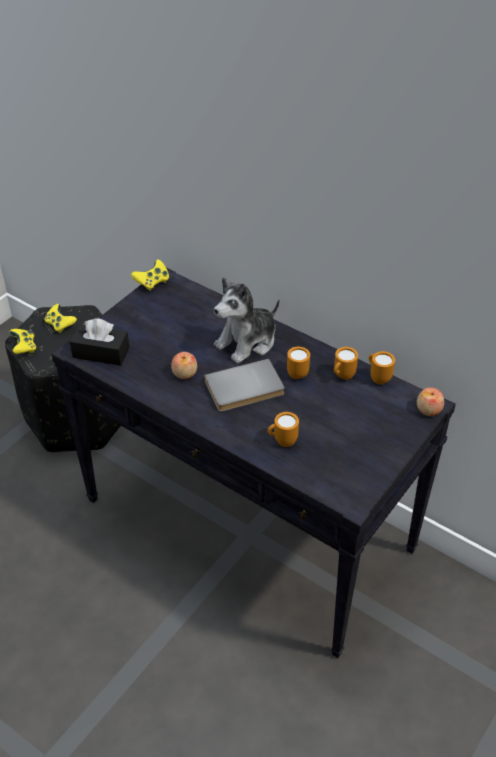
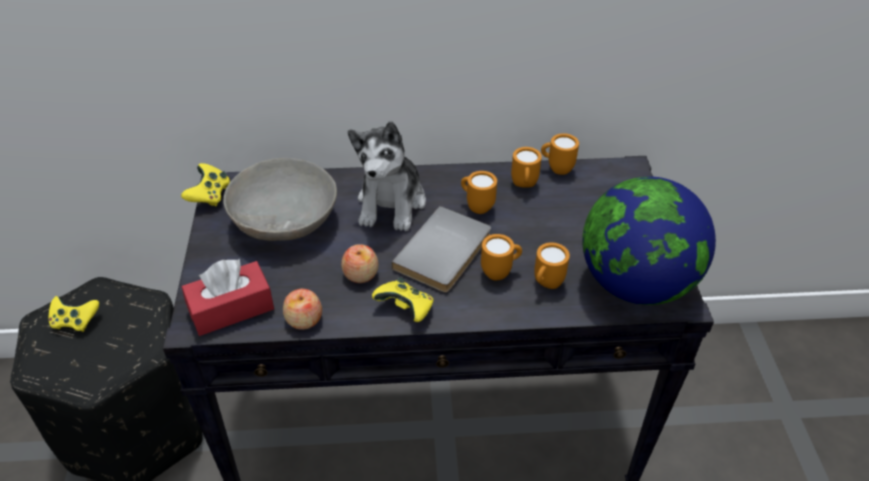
camera: 40 degrees left, 0 degrees up
yellow game controller [9,329,36,354] -> yellow game controller moved to [372,278,434,322]
black tissue box [70,318,130,366] -> red tissue box [182,259,274,336]
apple [417,387,444,416] -> apple moved to [283,289,322,330]
none -> grey bowl [223,158,337,241]
none -> orange mug [481,234,522,280]
none -> globe [582,176,716,305]

